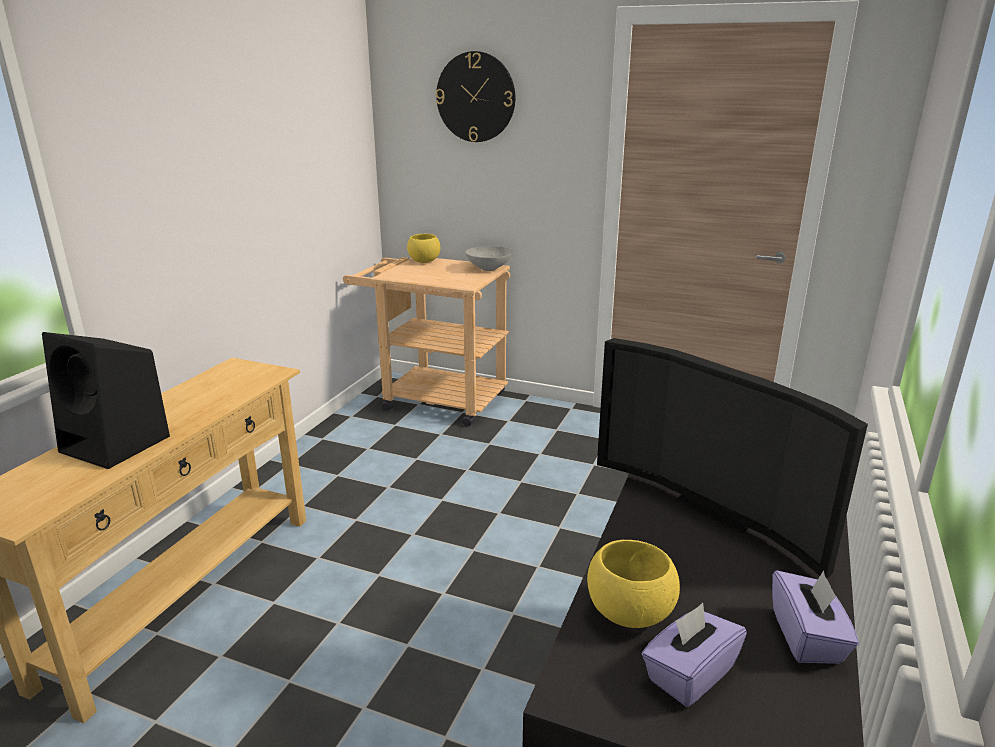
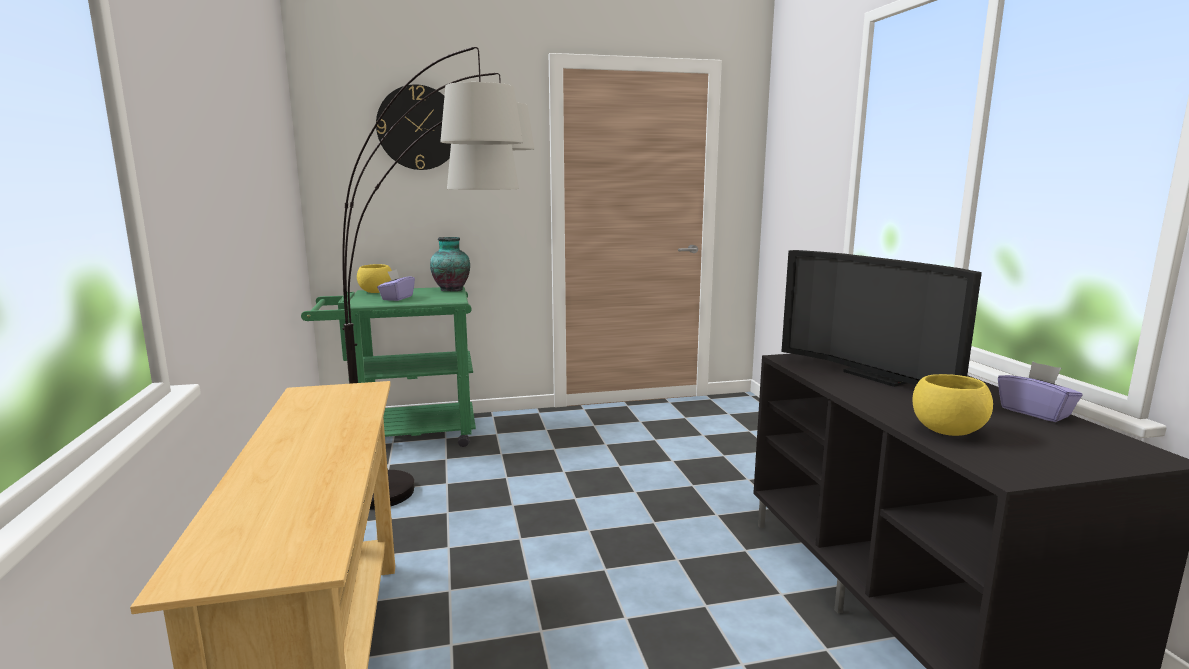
camera: 35 degrees left, 10 degrees down
black speaker [42,332,170,469] -> none
beige cart [343,257,510,426] -> green cart [301,287,476,447]
grey bowl [465,246,512,271] -> vase [430,237,470,291]
television [597,338,868,578] -> television turned 45 degrees clockwise [781,250,982,387]
purple tissue box [642,603,747,707] -> purple tissue box moved to [377,269,415,301]
none -> floor lamp [342,47,534,510]

